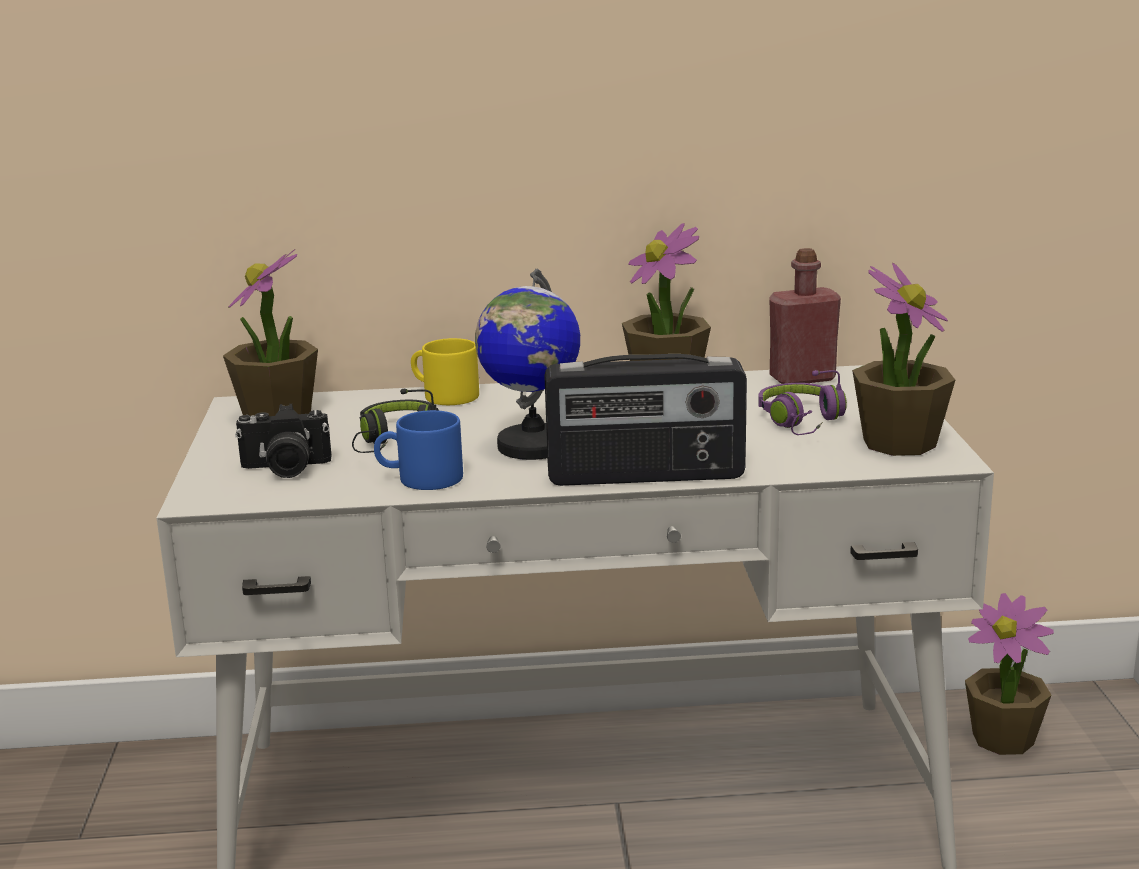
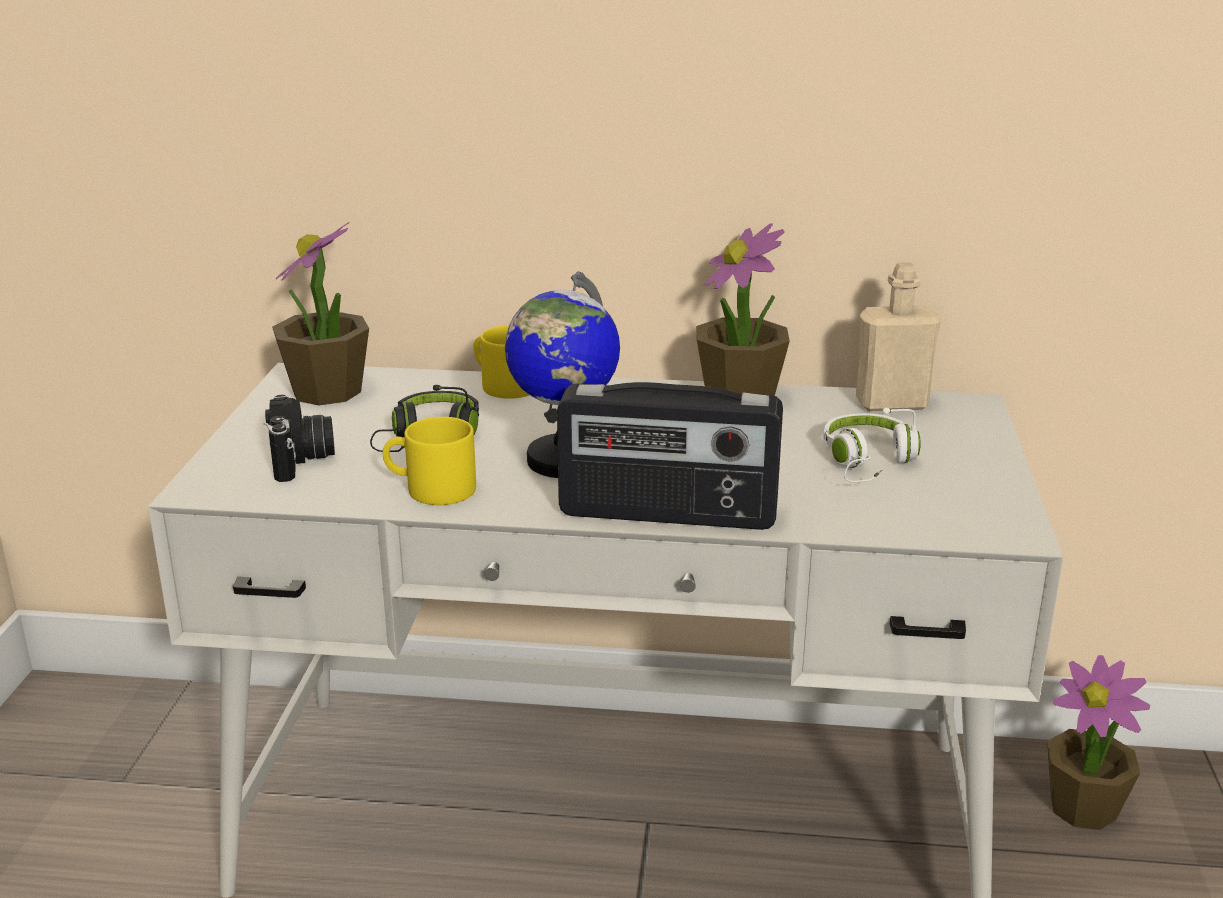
camera: 10 degrees right, 5 degrees up
camera [235,404,332,478] -> camera turned 105 degrees counterclockwise [263,395,335,482]
blue mug [374,410,463,490] -> yellow mug [383,417,476,505]
purple headphones [758,370,847,435] -> white headphones [823,408,921,482]
red bottle [769,248,841,384] -> beige bottle [856,262,941,411]
potted plant [852,263,955,456] -> none

